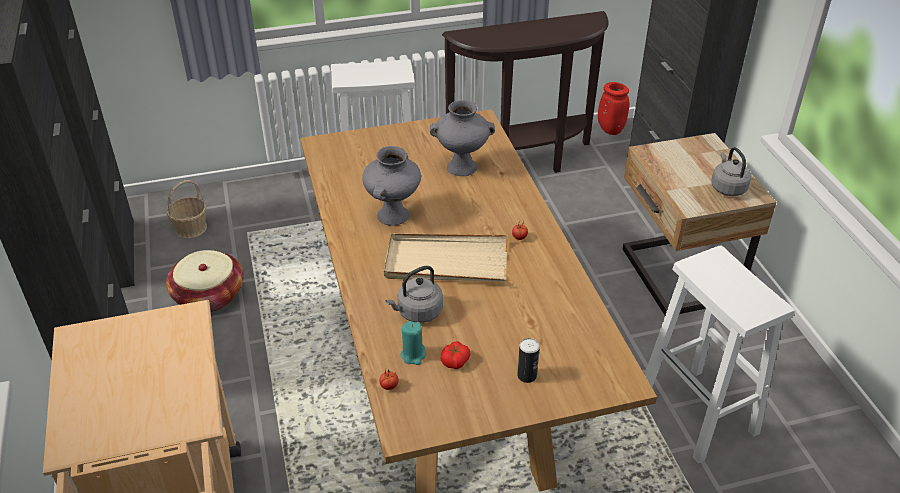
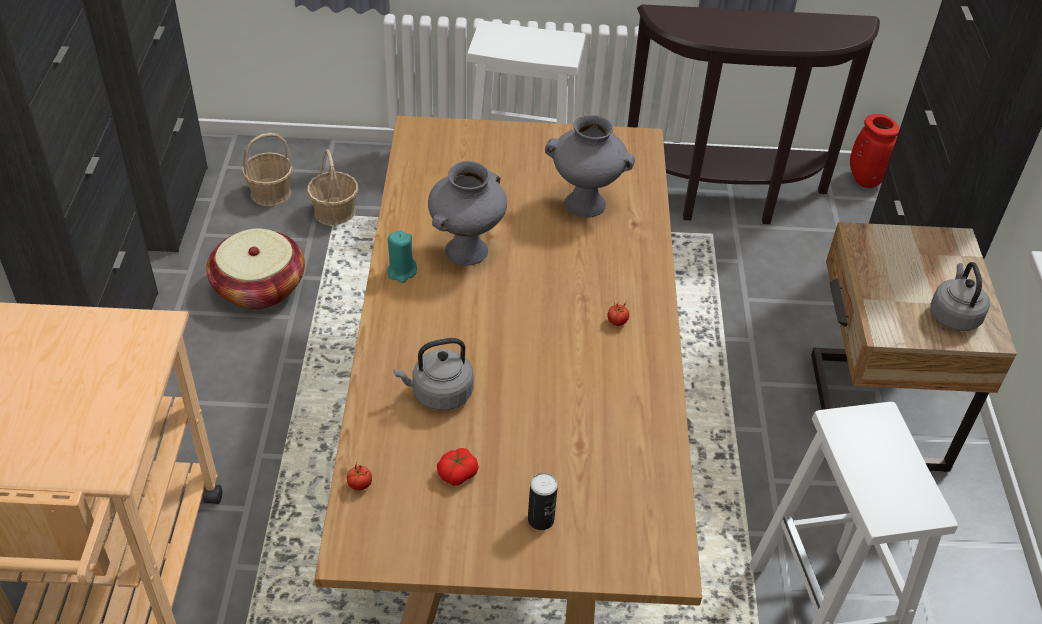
camera: 15 degrees right, 5 degrees up
beige tray [384,233,508,281] -> none
turquoise candle [401,321,426,365] -> turquoise candle moved to [387,230,417,283]
none -> basket [307,149,358,226]

